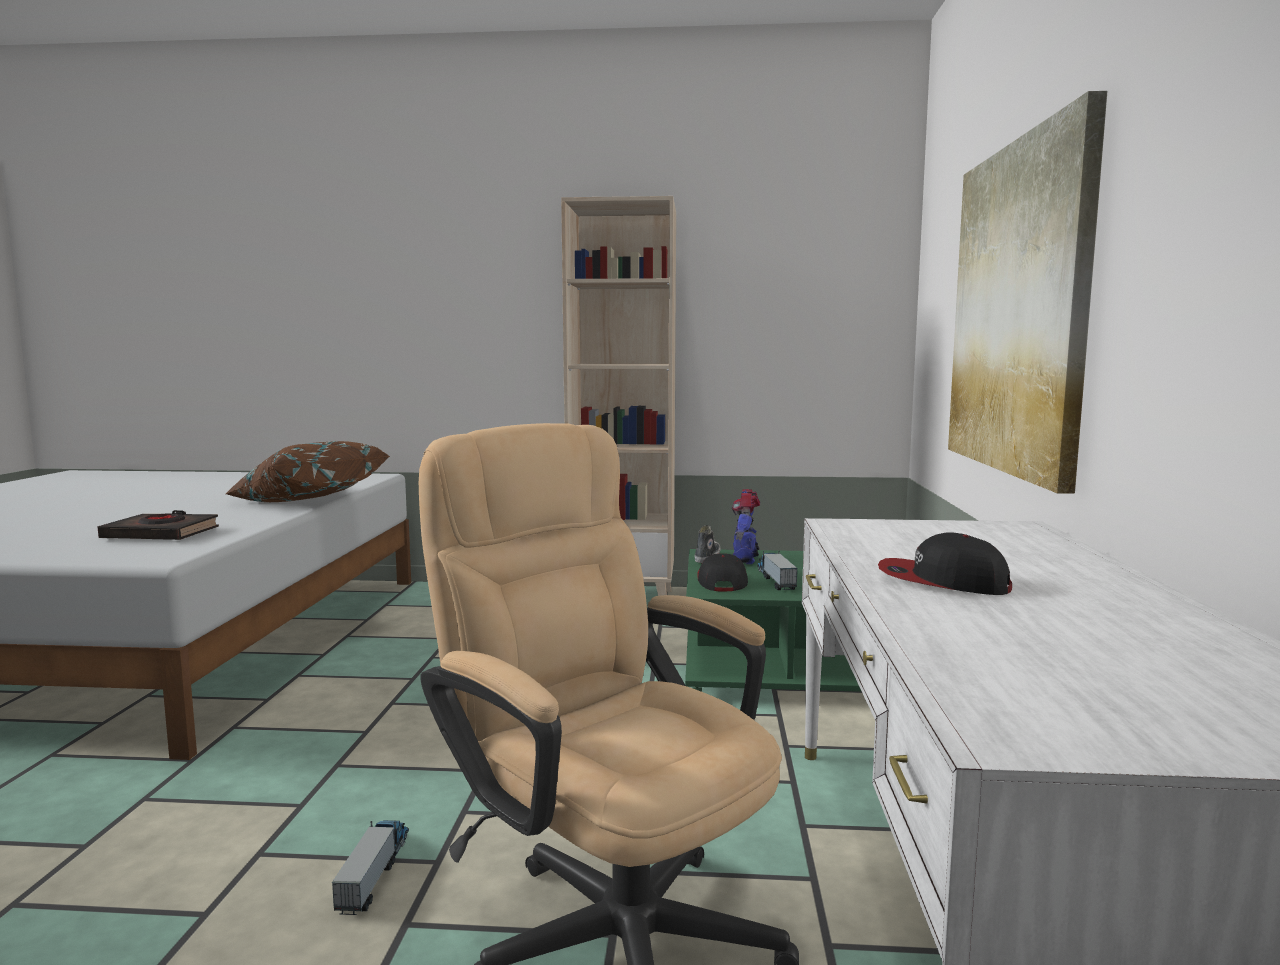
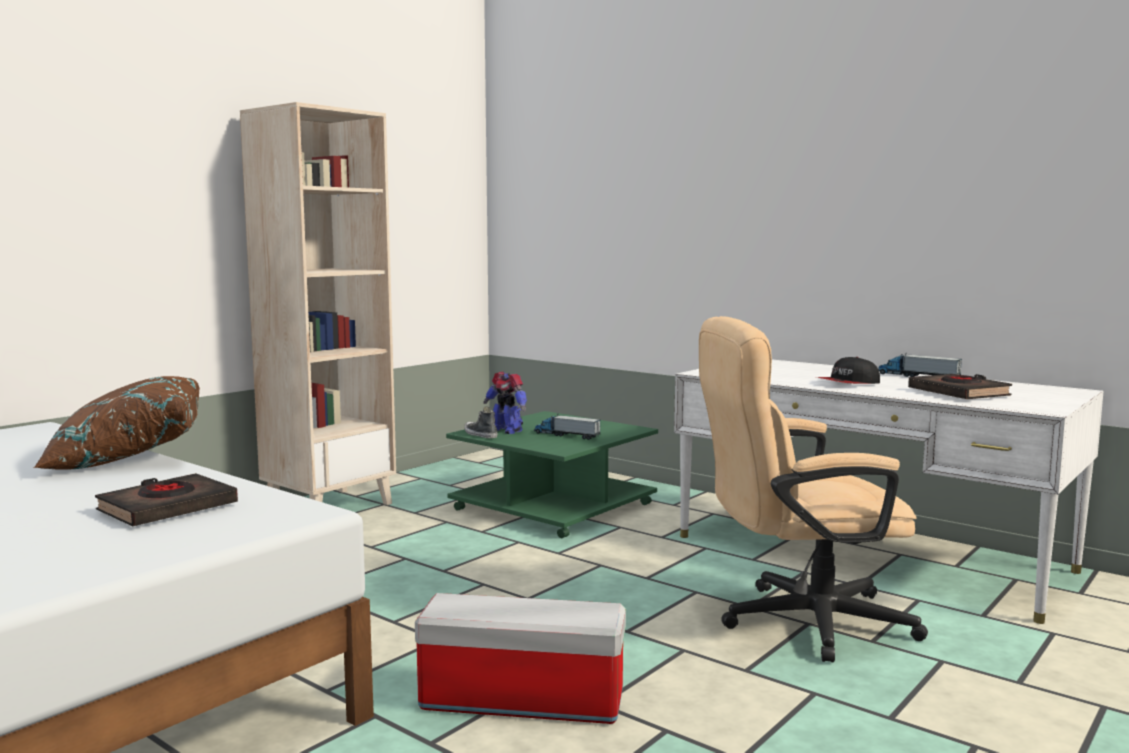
camera: 55 degrees left, 0 degrees up
toy truck [332,820,409,915] -> toy truck moved to [878,352,962,377]
cap [697,554,748,592] -> none
picture [948,91,1107,494] -> none
none -> storage box [415,593,626,724]
none -> black book [908,374,1012,399]

